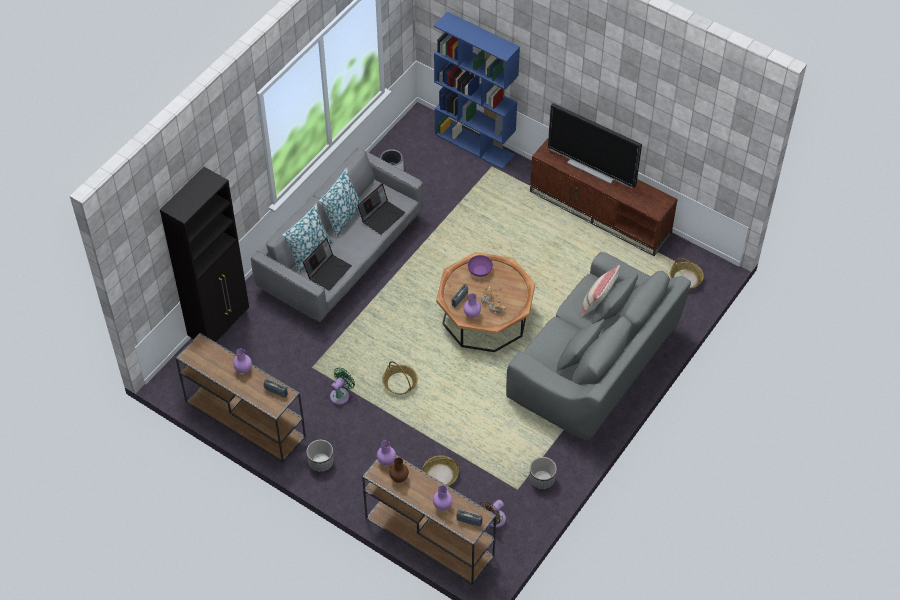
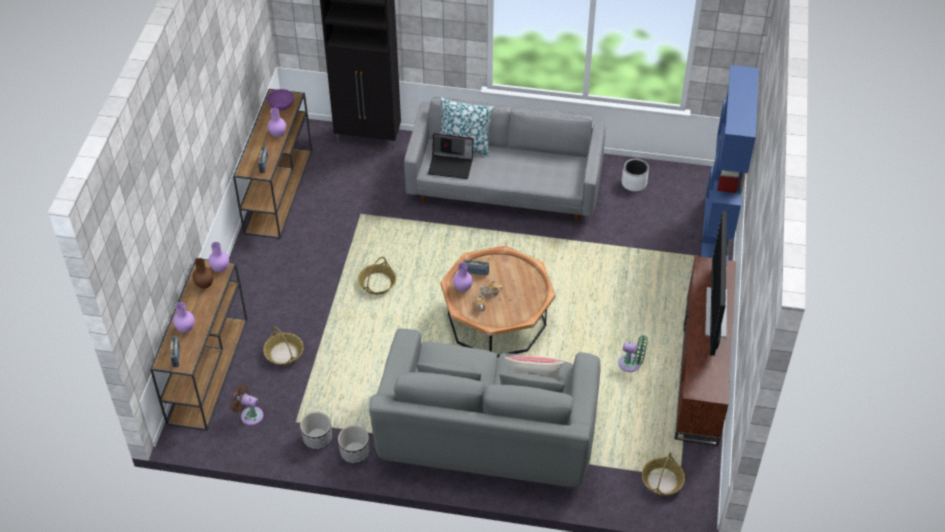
camera: 65 degrees right, 5 degrees down
planter [306,440,334,472] -> planter moved to [338,425,370,464]
pillow [318,168,362,238] -> none
green fan [330,368,355,405] -> green fan moved to [618,336,648,372]
laptop [358,184,405,235] -> none
purple bowl [468,255,493,277] -> purple bowl moved to [267,89,294,111]

